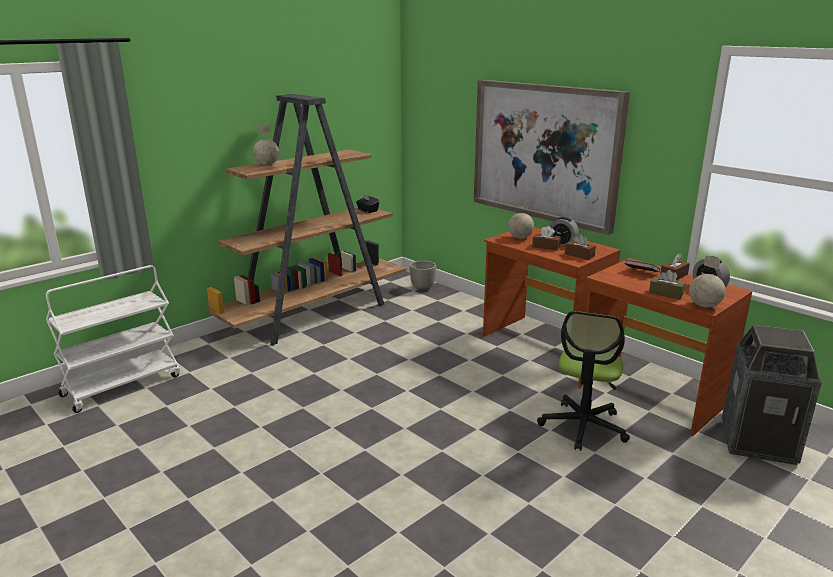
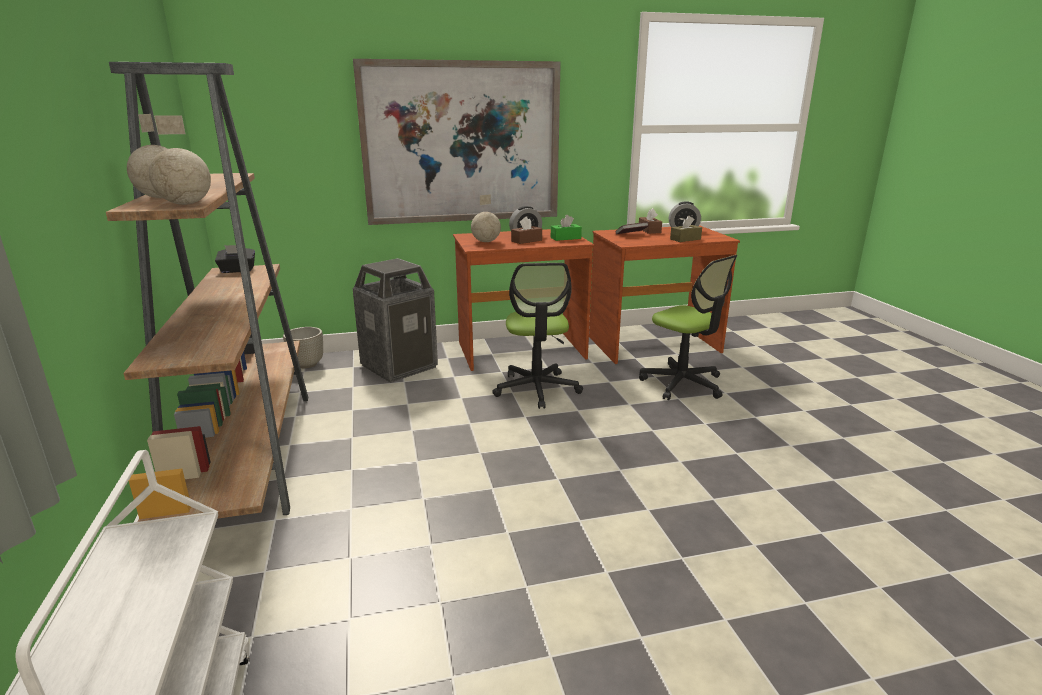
camera: 60 degrees left, 0 degrees up
brown tissue box [565,234,596,260] -> green tissue box [551,215,582,241]
globe [689,255,726,308] -> globe moved to [149,115,211,205]
trash can [722,325,822,465] -> trash can moved to [353,258,438,383]
none -> office chair [492,263,583,409]

